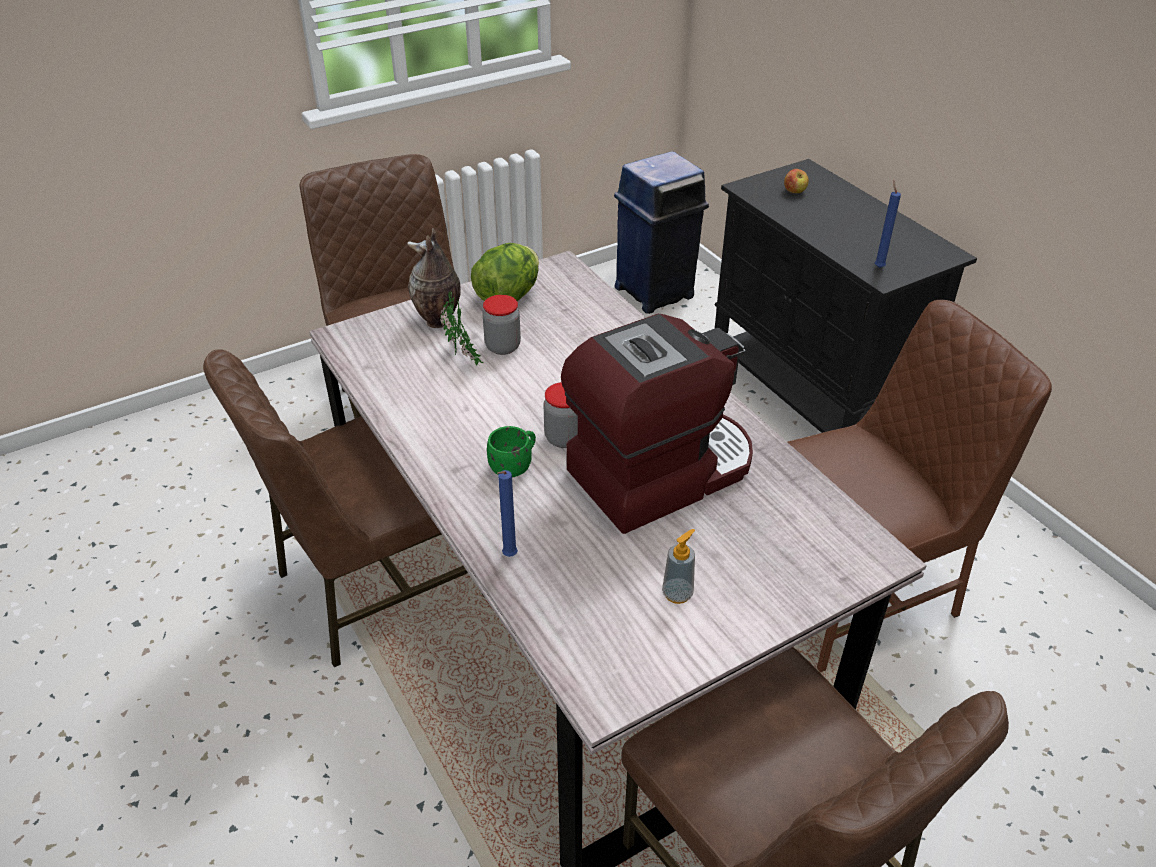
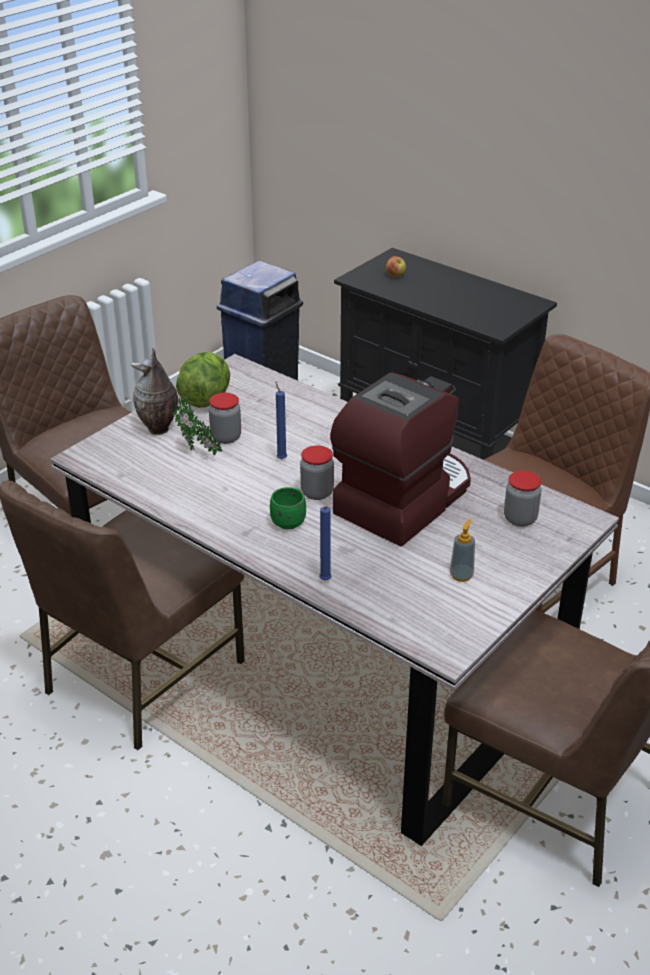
camera: 20 degrees left, 5 degrees down
blue candle [875,181,901,268] -> blue candle moved to [275,381,287,459]
none -> jar [504,471,541,527]

